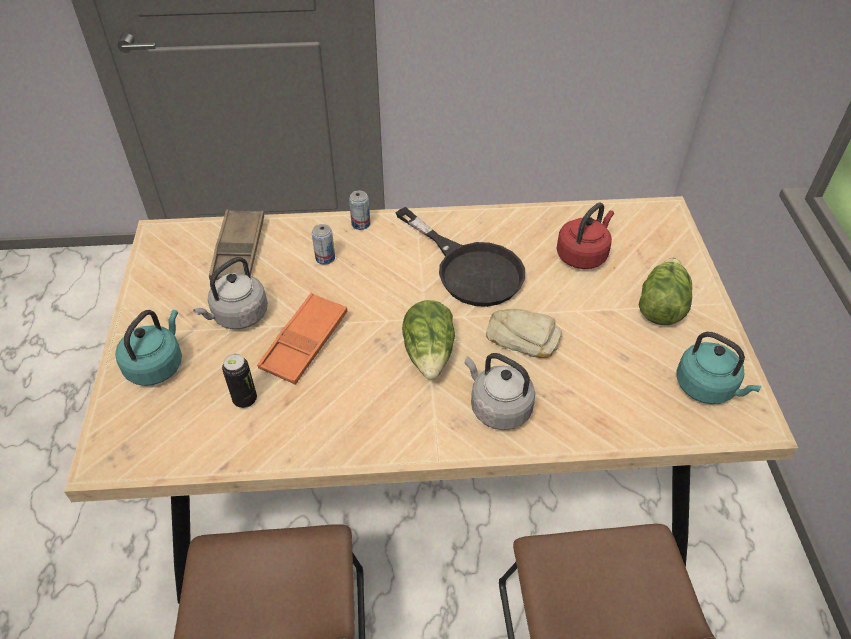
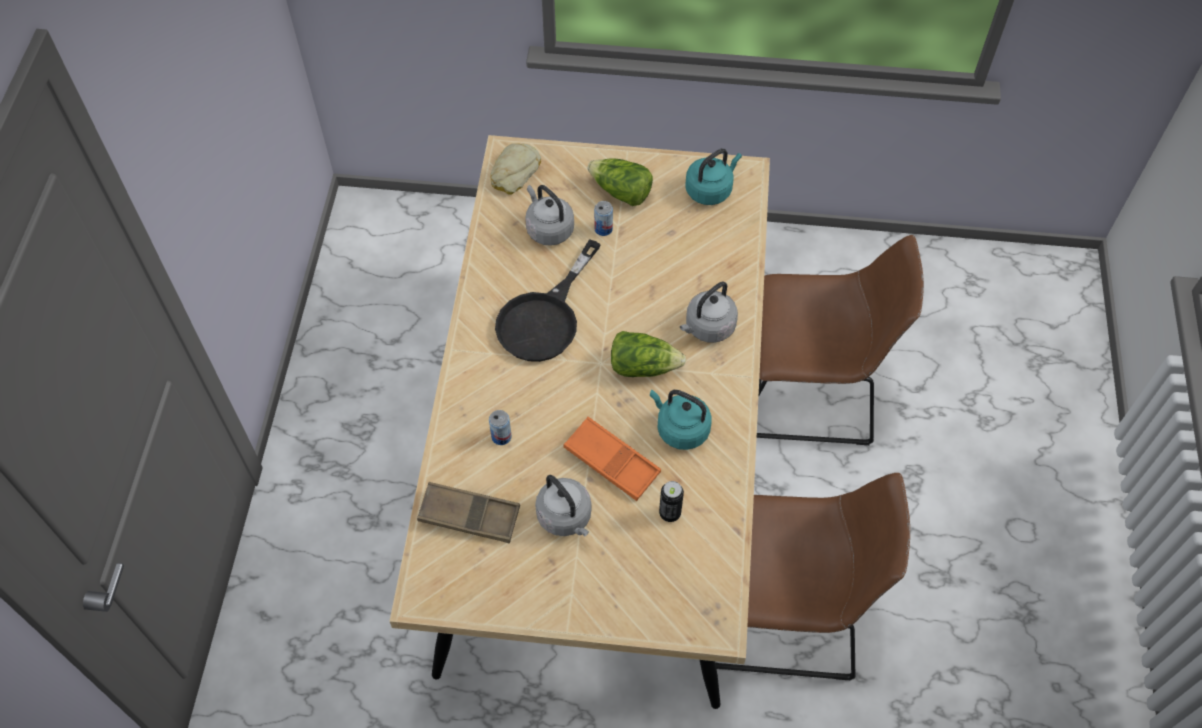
camera: 80 degrees left, 10 degrees up
turquoise kettle [115,310,182,386] -> turquoise kettle moved to [650,390,712,450]
can [349,191,370,230] -> can moved to [594,201,613,236]
black frying pan [396,207,525,307] -> black frying pan turned 150 degrees clockwise [495,239,601,362]
bread [486,309,562,358] -> bread moved to [490,143,541,195]
red kettle [556,203,614,269] -> grey kettle [525,185,574,246]

